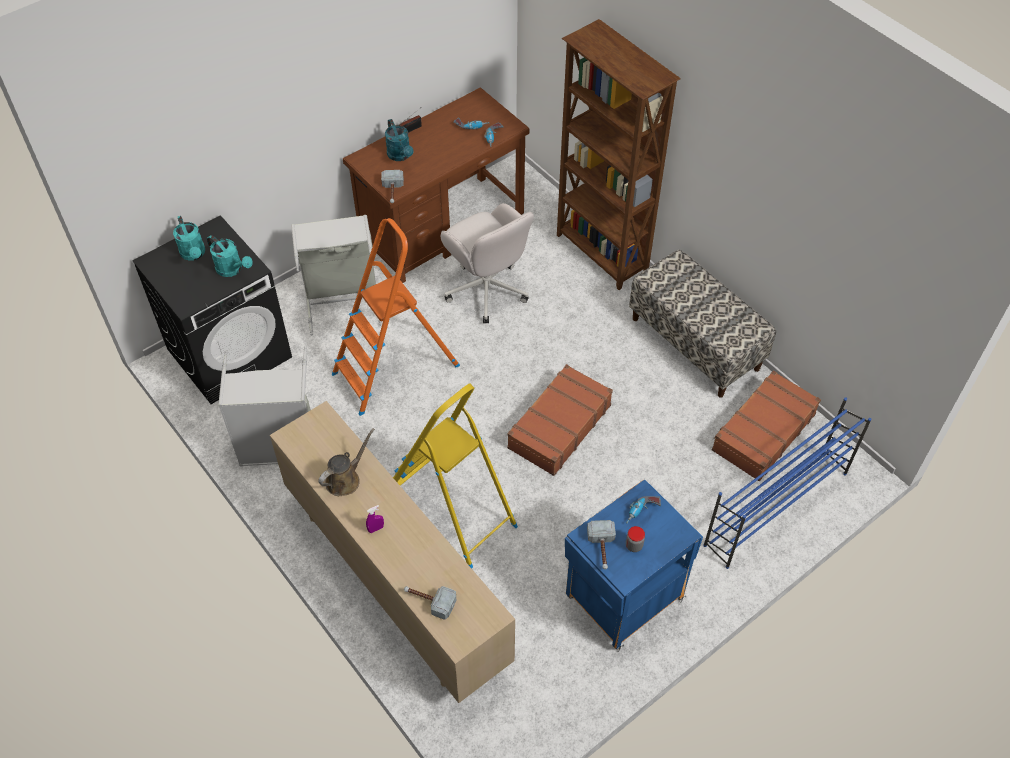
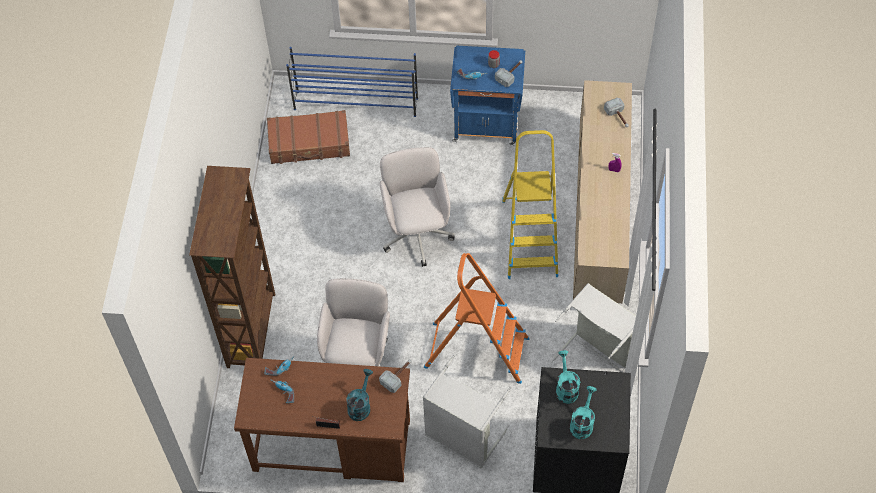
camera: 135 degrees left, 5 degrees up
brown watering can [318,428,375,496] -> none
brown suitcase [507,364,613,476] -> white office chair [380,147,455,267]
bench [629,250,776,398] -> none

